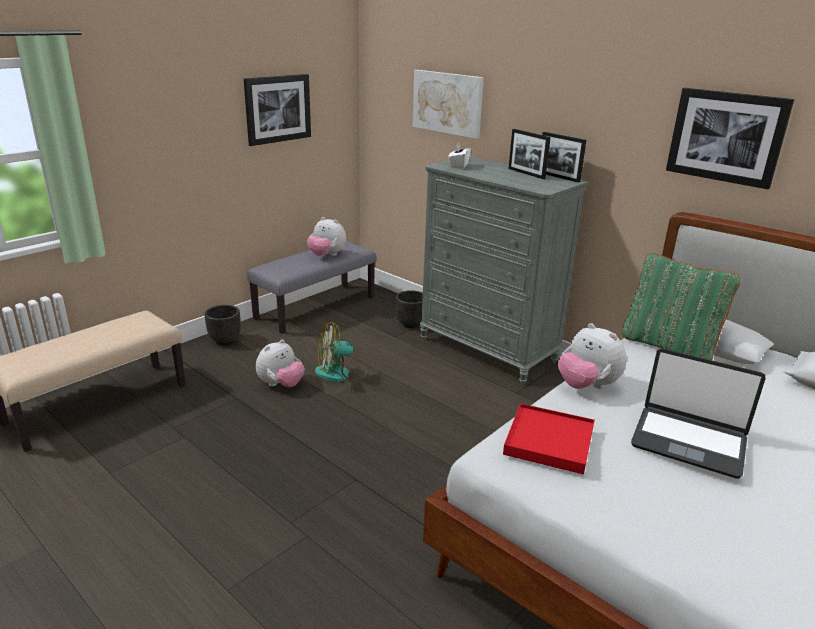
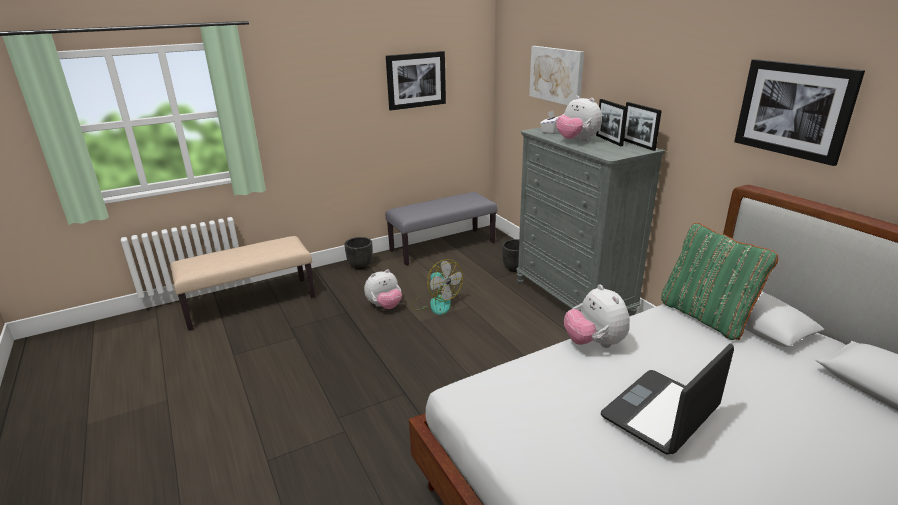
camera: 20 degrees right, 0 degrees up
plush toy [307,217,346,256] -> plush toy moved to [556,96,602,142]
fan [315,322,367,382] -> fan turned 135 degrees counterclockwise [412,259,463,315]
red tray [503,403,595,475] -> none
laptop [631,348,766,479] -> laptop turned 90 degrees clockwise [601,343,734,455]

